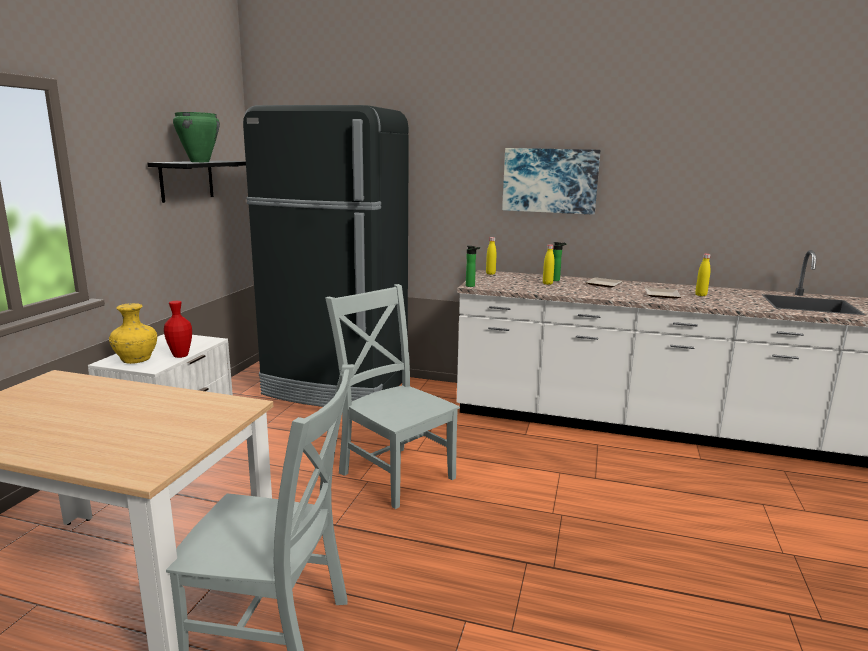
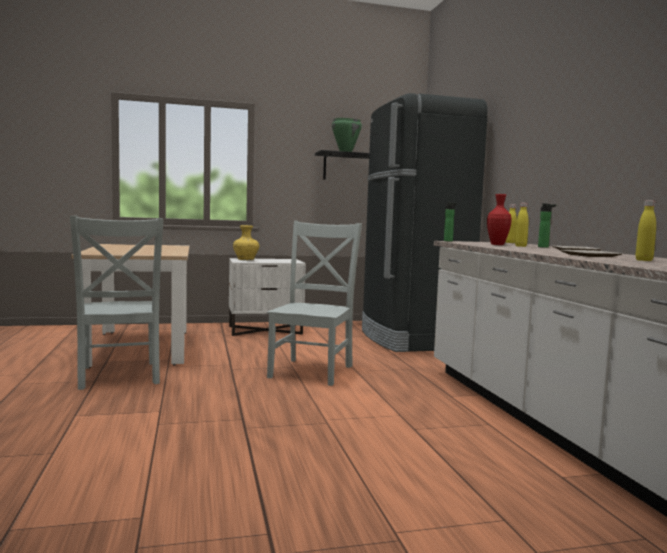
camera: 60 degrees right, 10 degrees down
red vase [164,301,192,358] -> red vase moved to [487,194,512,245]
picture [502,148,601,215] -> none

